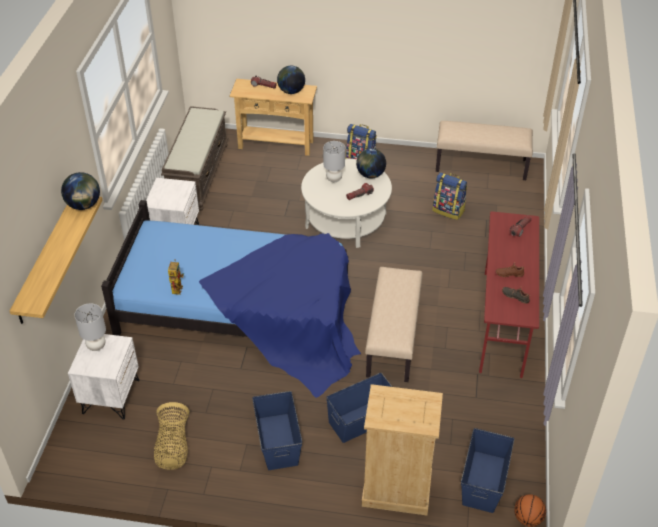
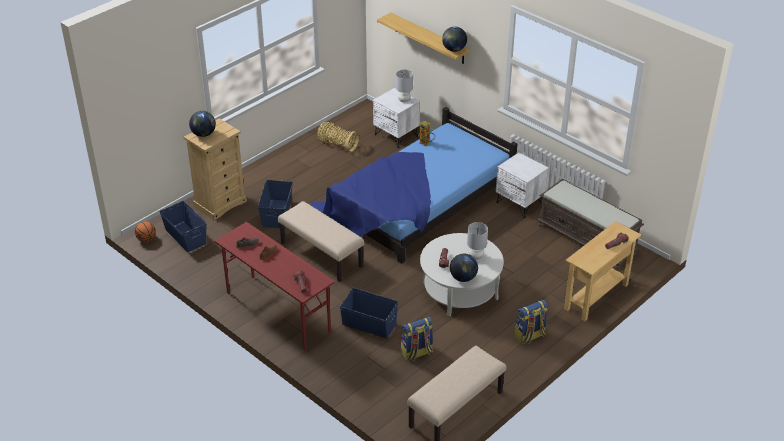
camera: 125 degrees right, 5 degrees down
blue storage box [252,391,302,470] -> blue storage box moved to [340,288,398,338]
globe [277,66,305,94] -> globe moved to [189,111,216,137]

